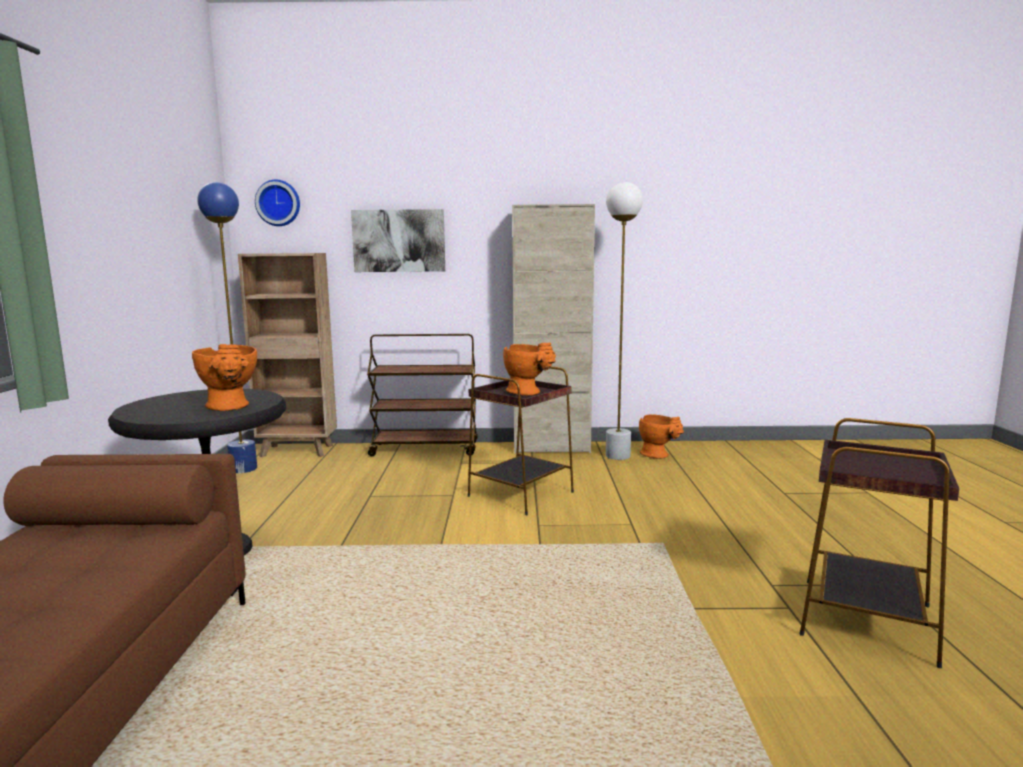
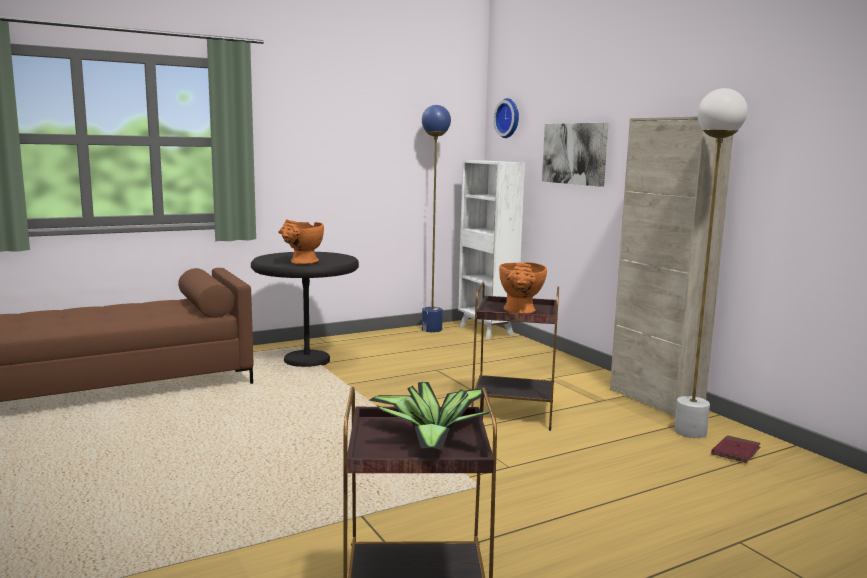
camera: 60 degrees right, 0 degrees up
brown bookcase [238,253,337,457] -> white bookcase [458,160,525,339]
brown cart [367,334,478,456] -> none
orange vase [639,414,684,459] -> red book [711,435,761,463]
none -> potted plant [369,382,492,450]

